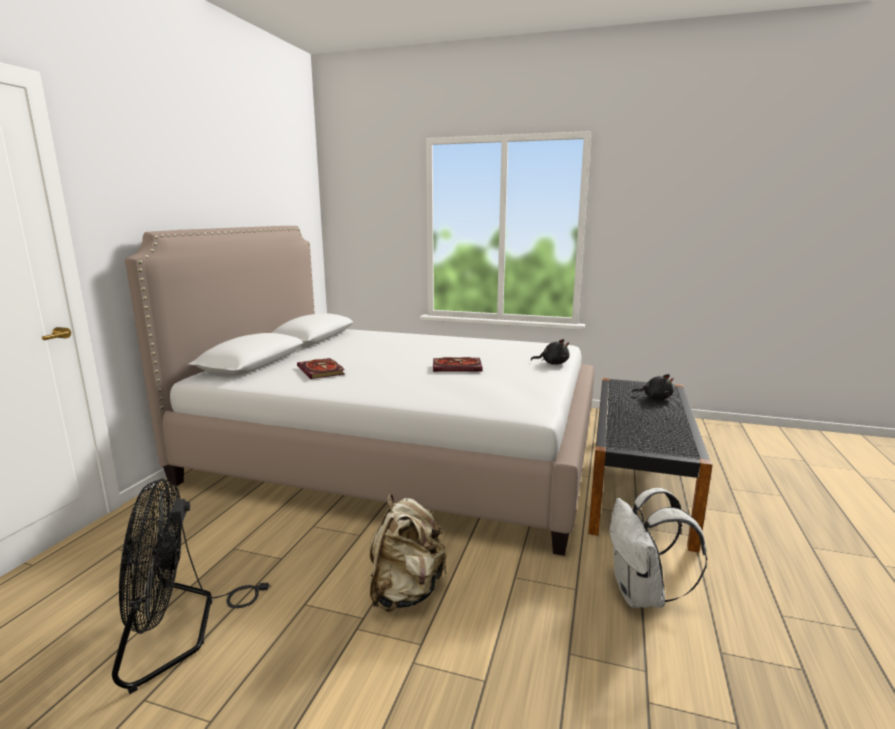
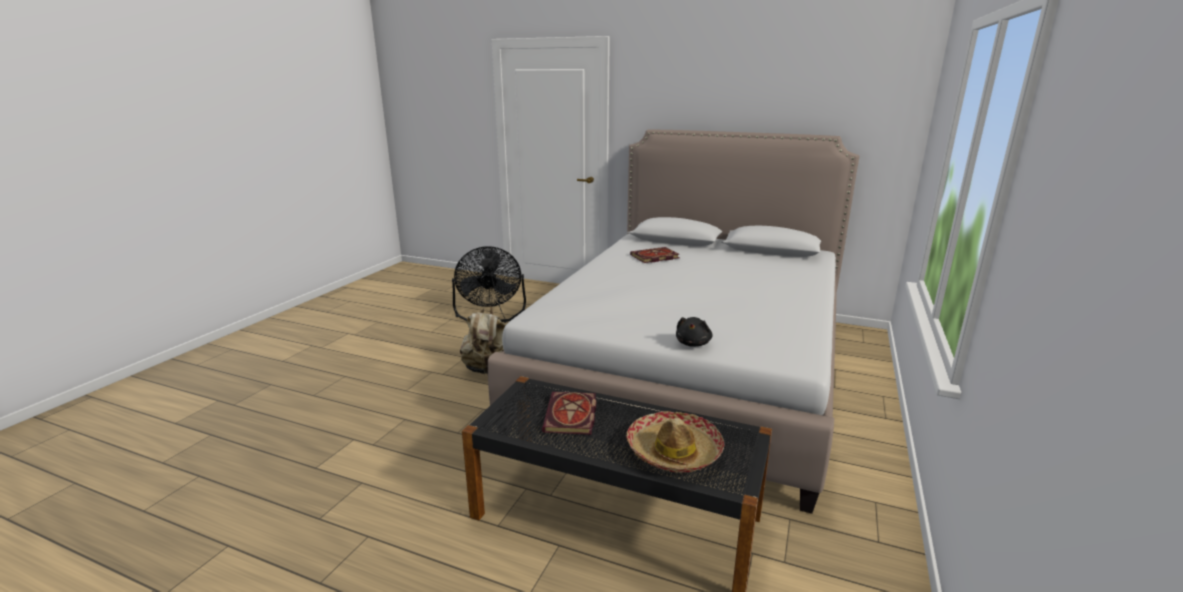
camera: 95 degrees right, 5 degrees up
book [433,357,482,372] -> book moved to [542,392,597,435]
white backpack [609,488,707,608] -> none
black plush toy [632,374,674,400] -> hat [626,411,724,473]

